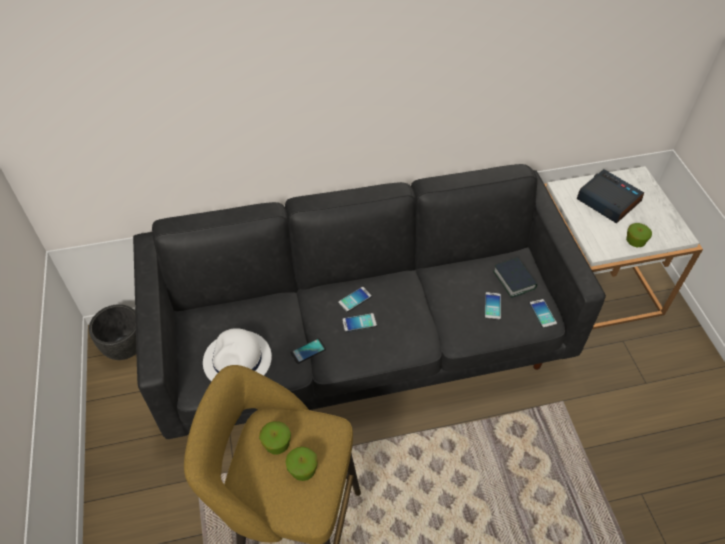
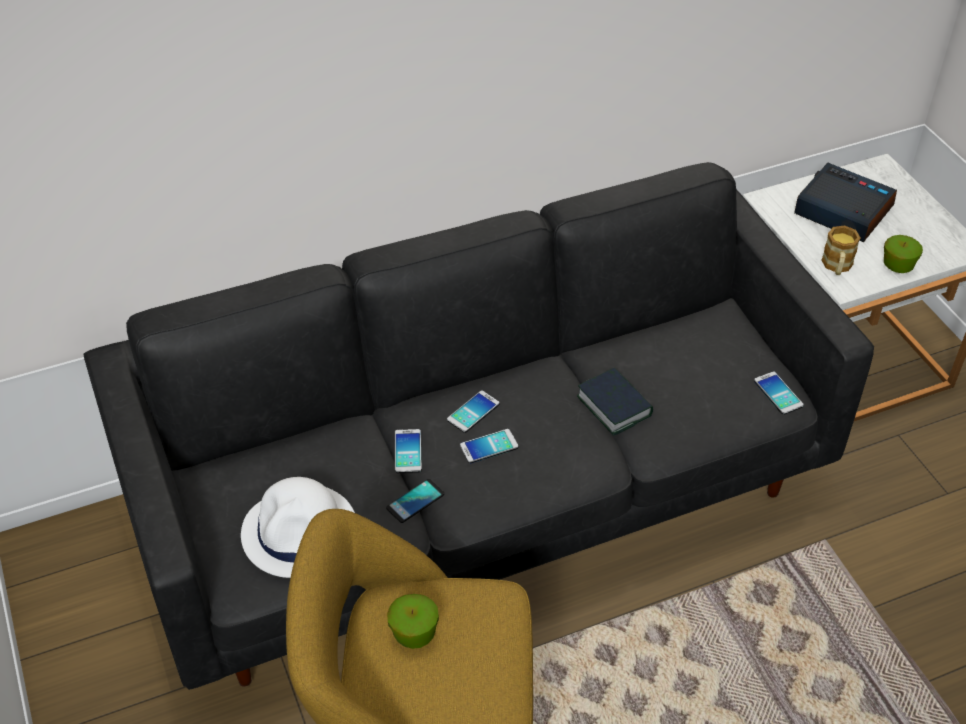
camera: 10 degrees left, 5 degrees down
black planter [89,304,136,360] -> none
apple [286,446,318,481] -> none
phone [485,292,501,320] -> phone moved to [394,429,422,473]
book [493,257,537,298] -> book moved to [577,367,653,436]
none -> mug [821,225,860,275]

